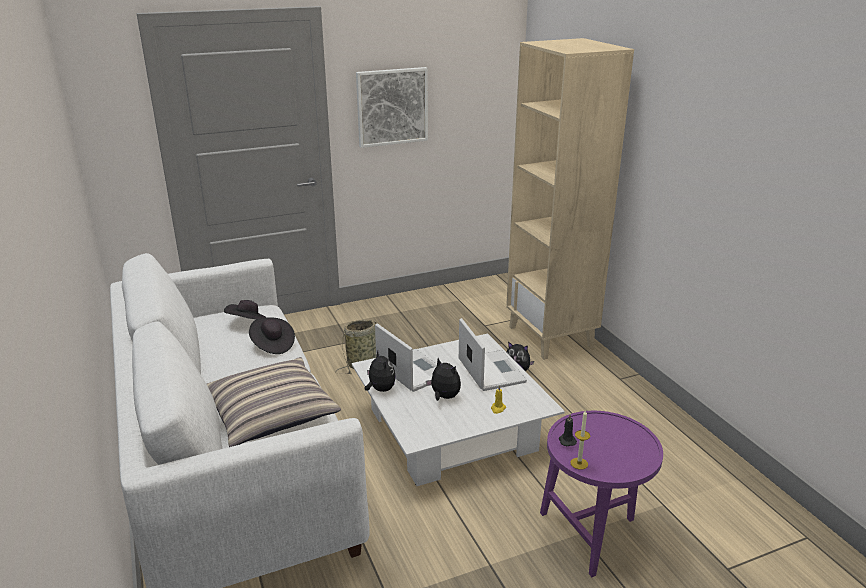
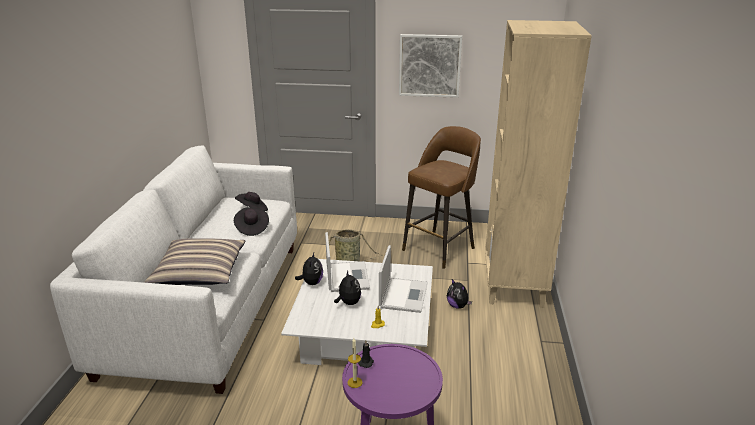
camera: 30 degrees right, 0 degrees up
none -> brown stool [402,126,481,269]

